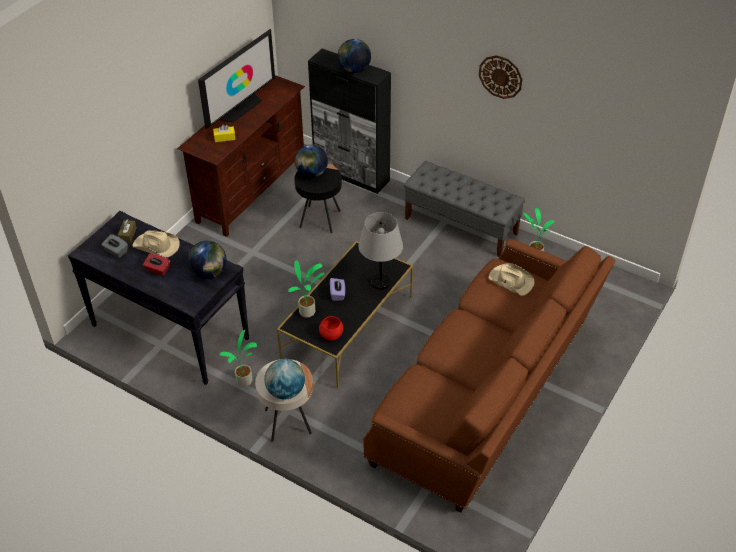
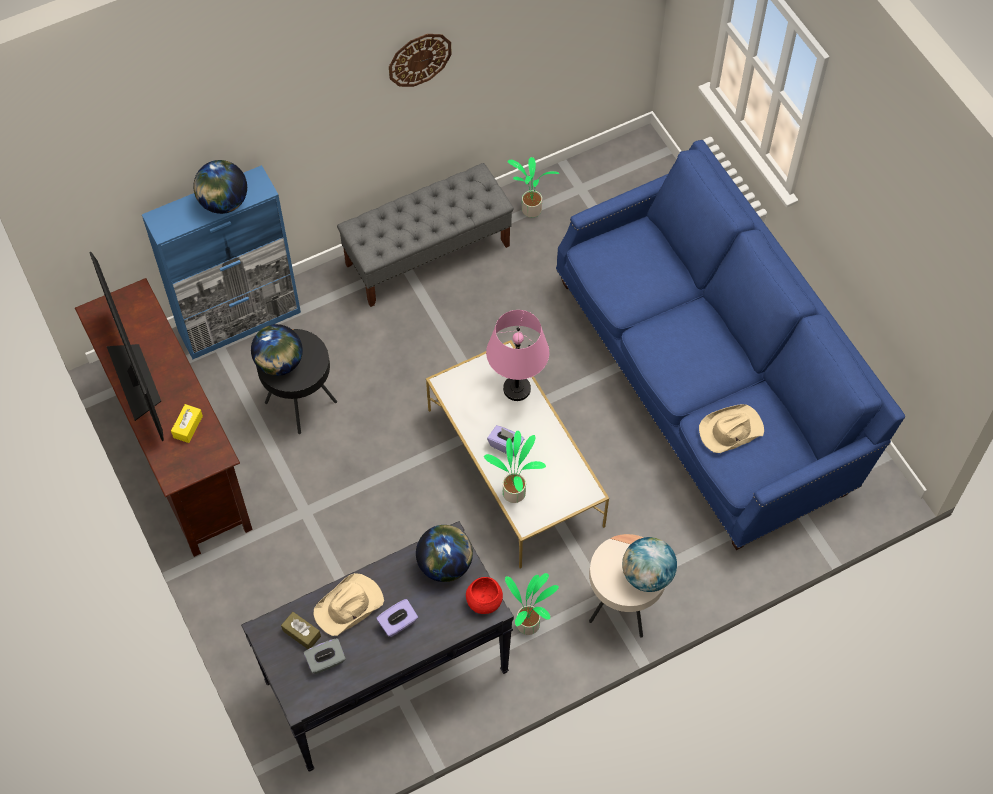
camera: 60 degrees left, 15 degrees up
red tissue box [143,253,170,276] -> purple tissue box [376,599,418,637]
black coffee table [277,241,413,389] -> white coffee table [426,340,609,568]
black cabinet [308,48,391,194] -> blue cabinet [142,165,301,359]
red bowl [319,316,343,340] -> red bowl moved to [466,577,503,614]
grey table lamp [359,212,403,290] -> pink table lamp [486,310,549,401]
brown sofa [363,239,615,513] -> blue sofa [556,140,905,550]
beige hat [489,263,535,296] -> beige hat moved to [699,404,764,453]

